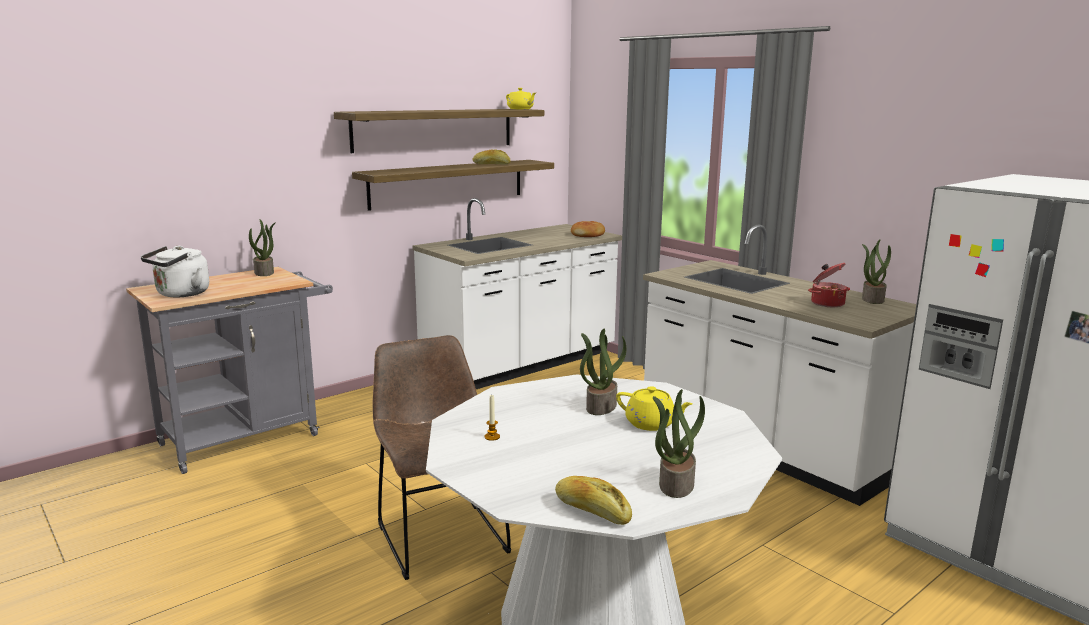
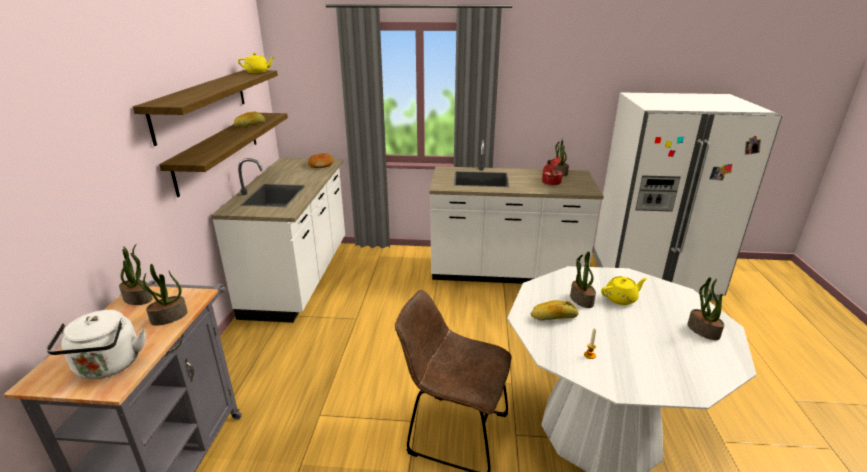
camera: 45 degrees left, 10 degrees up
bread [555,476,632,525] -> bread moved to [531,300,578,321]
none -> potted plant [135,264,188,326]

